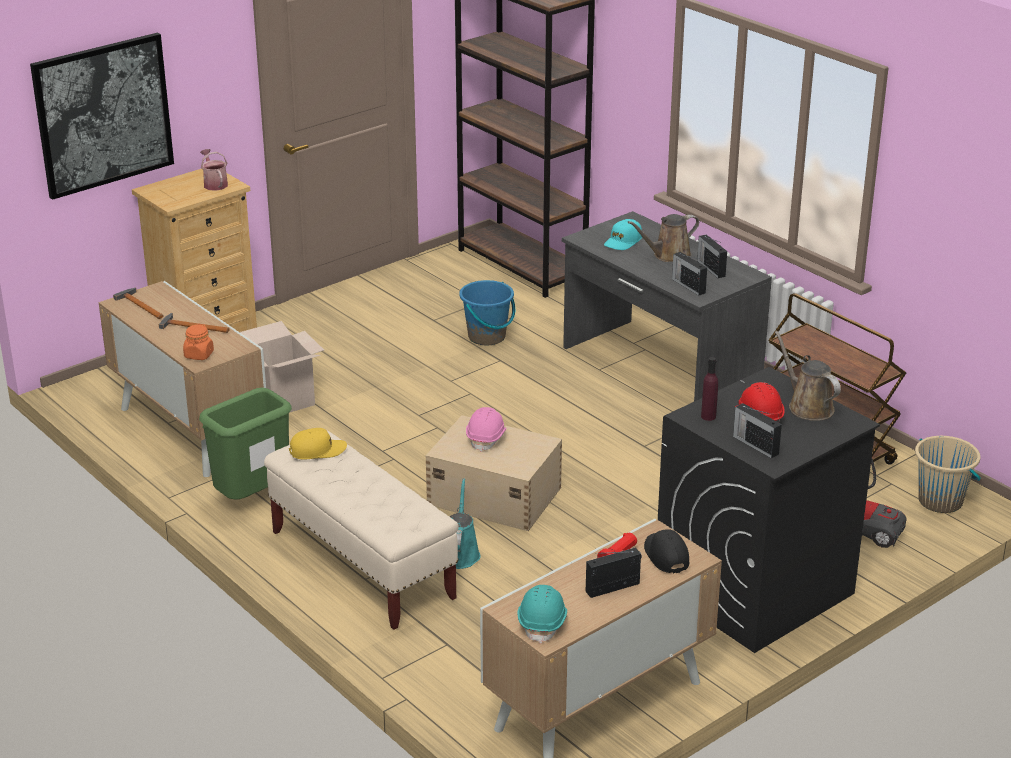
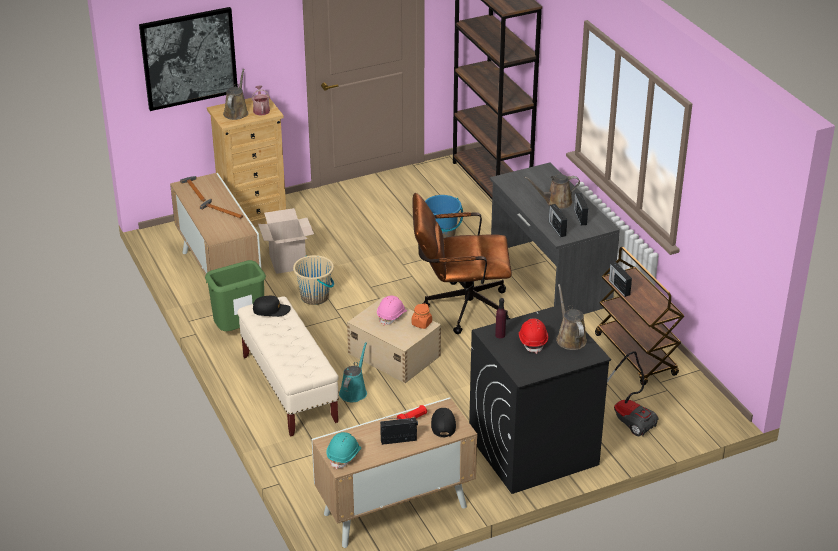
camera: 15 degrees right, 5 degrees up
orange jar [183,324,214,360] -> orange jar moved to [411,303,432,329]
yellow cap [289,428,347,459] -> black cap [253,296,291,317]
turquoise cap [604,219,642,250] -> none
radio [733,403,782,458] -> radio moved to [609,262,632,297]
beige bucket [915,436,981,513] -> beige bucket moved to [293,255,334,305]
none -> brown watering can [223,69,249,120]
none -> brown office chair [413,193,512,334]

